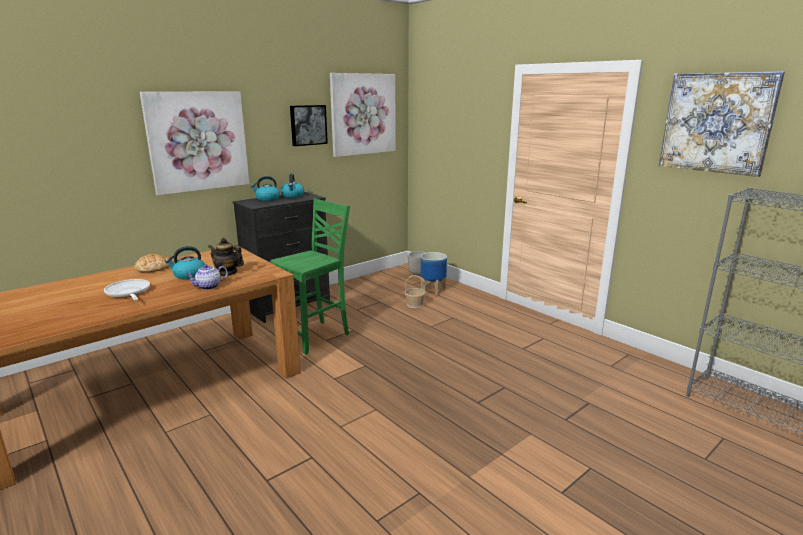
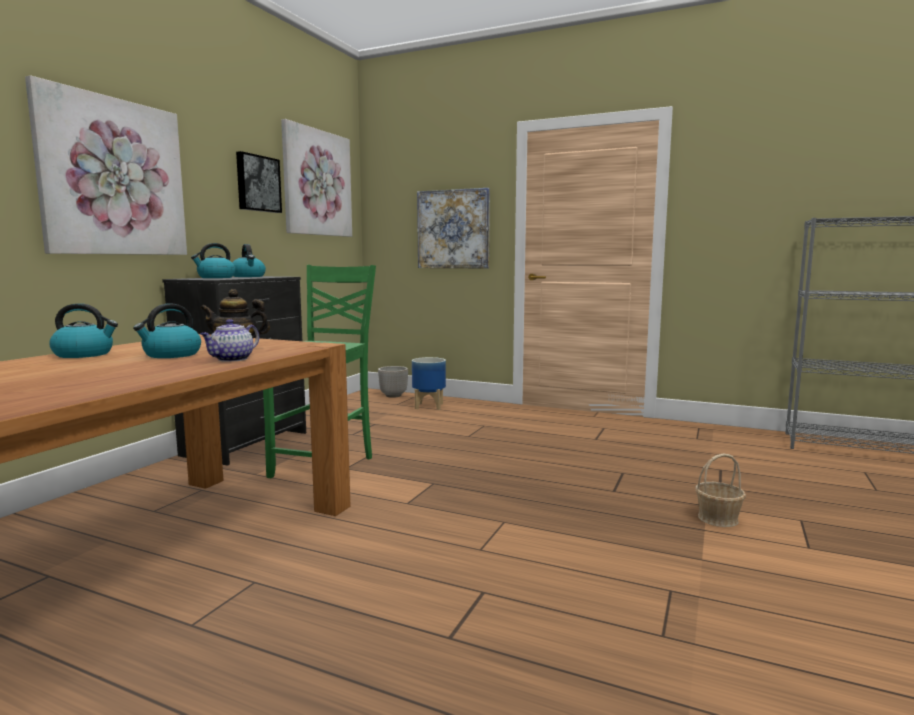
camera: 25 degrees left, 10 degrees down
frying pan [104,279,150,300] -> none
bread [134,254,172,272] -> kettle [49,303,118,358]
basket [405,275,426,308] -> basket moved to [695,453,746,527]
picture [659,71,785,177] -> picture moved to [417,188,490,268]

